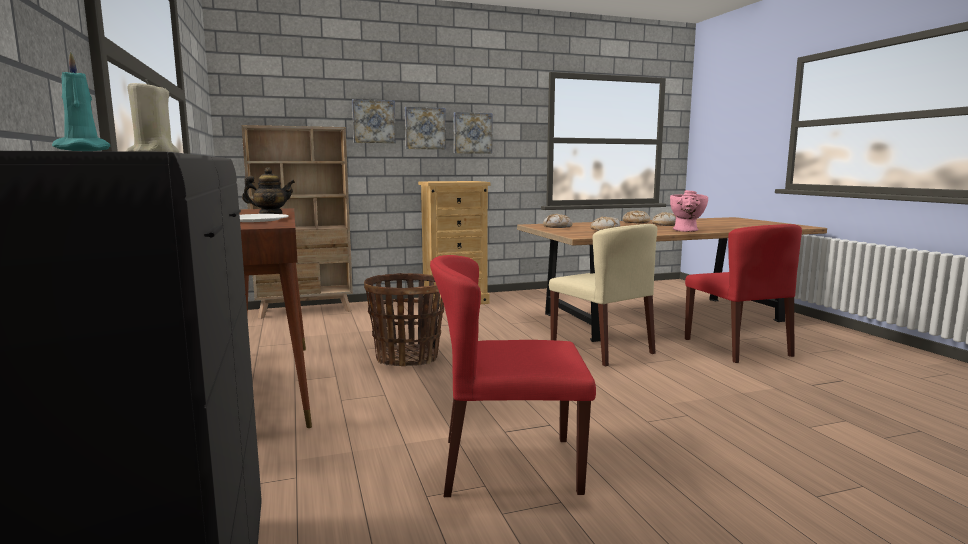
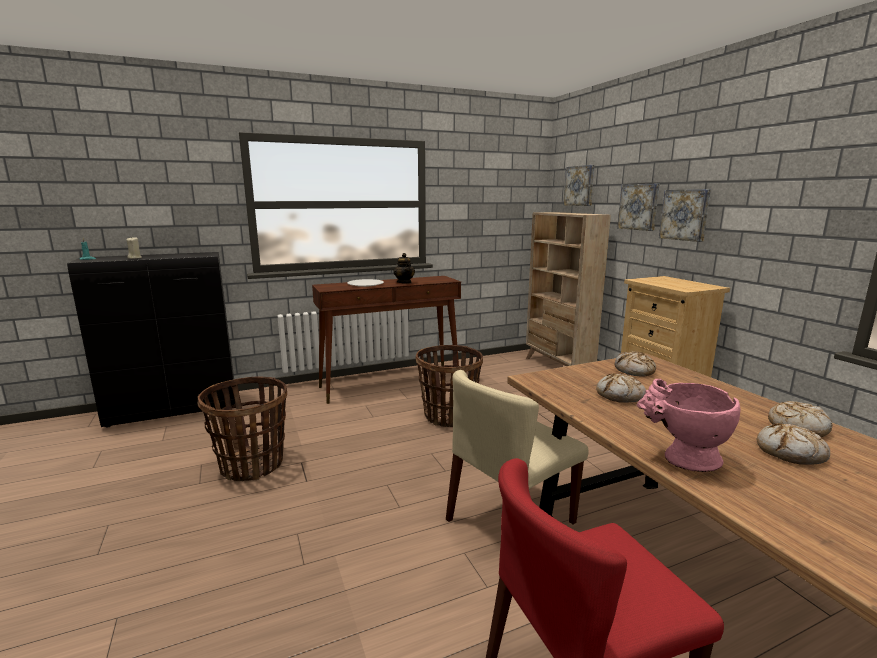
camera: 85 degrees right, 5 degrees up
red chair [430,255,596,497] -> basket [197,376,287,481]
picture [453,112,492,154] -> picture moved to [563,165,595,206]

